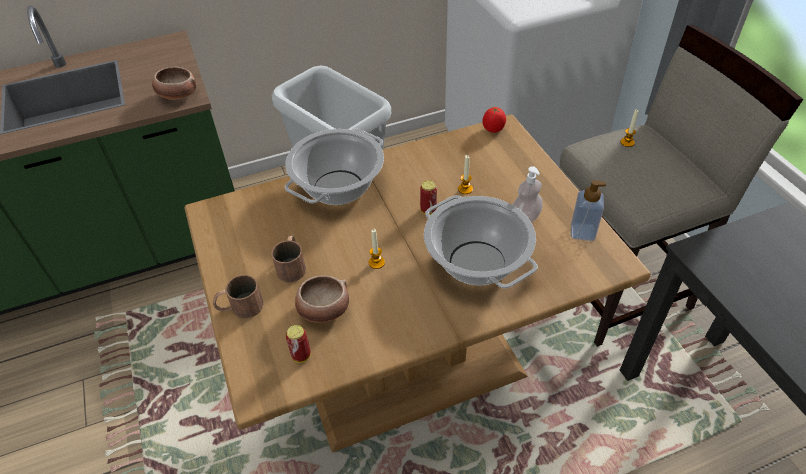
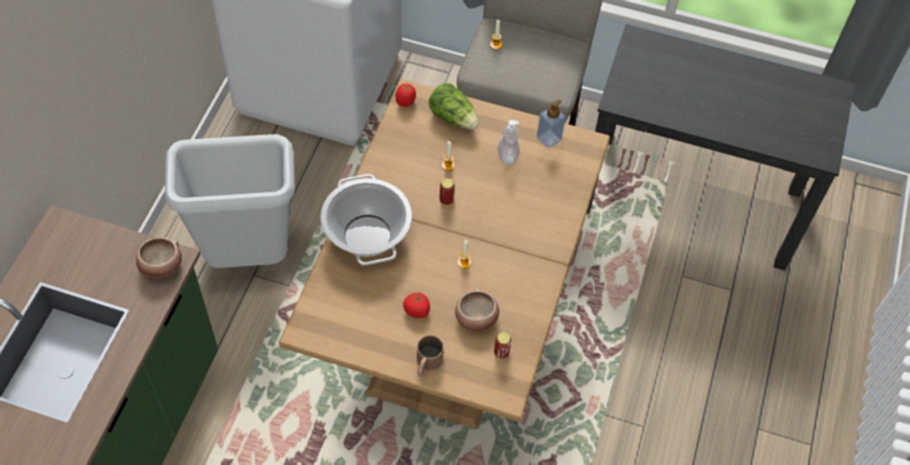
camera: 55 degrees left, 10 degrees up
brown mug [271,235,306,282] -> tomato [403,292,430,318]
cooking pot [424,195,538,289] -> none
none -> lettuce [429,83,479,130]

